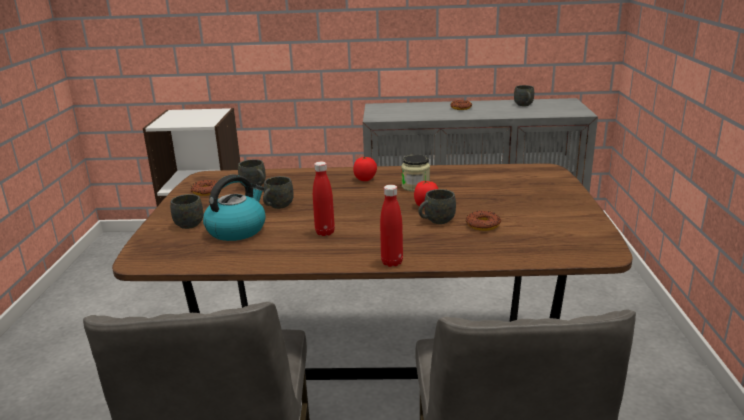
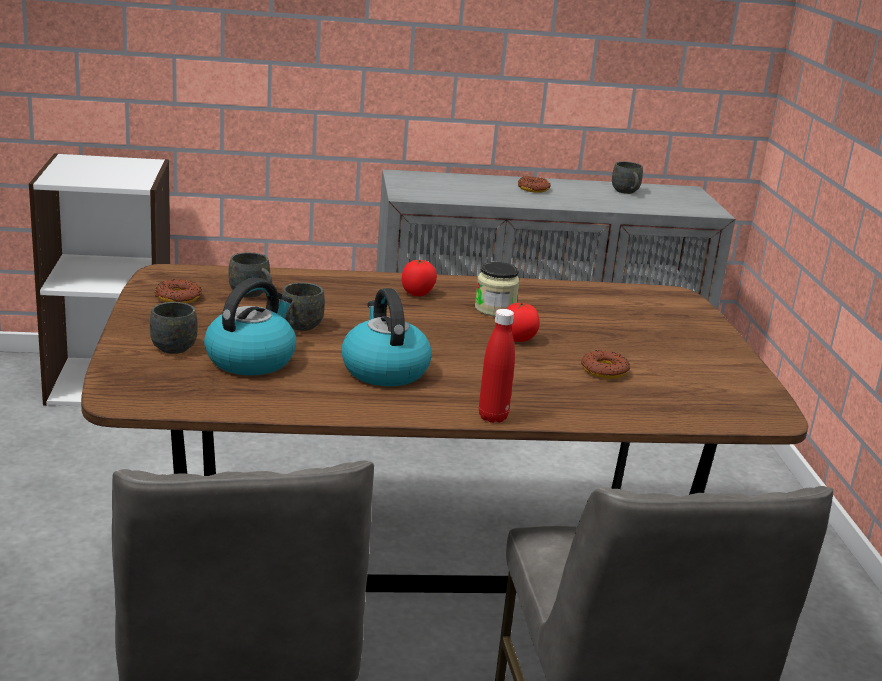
camera: 10 degrees left, 0 degrees up
red bottle [313,161,335,236] -> kettle [341,288,432,386]
grey mug [418,189,456,224] -> none

